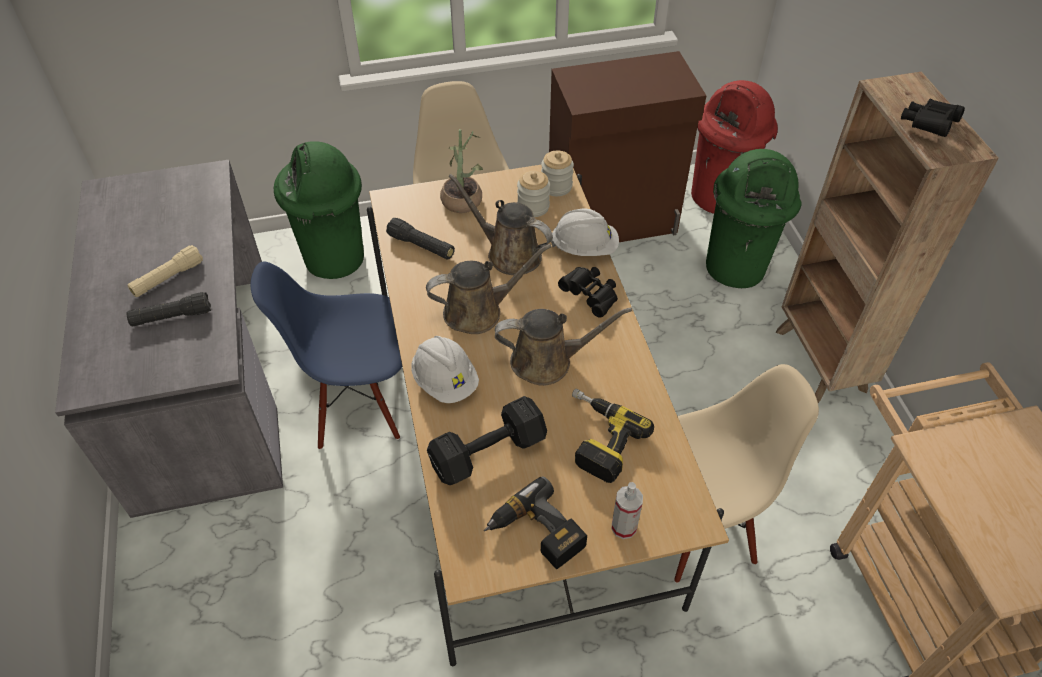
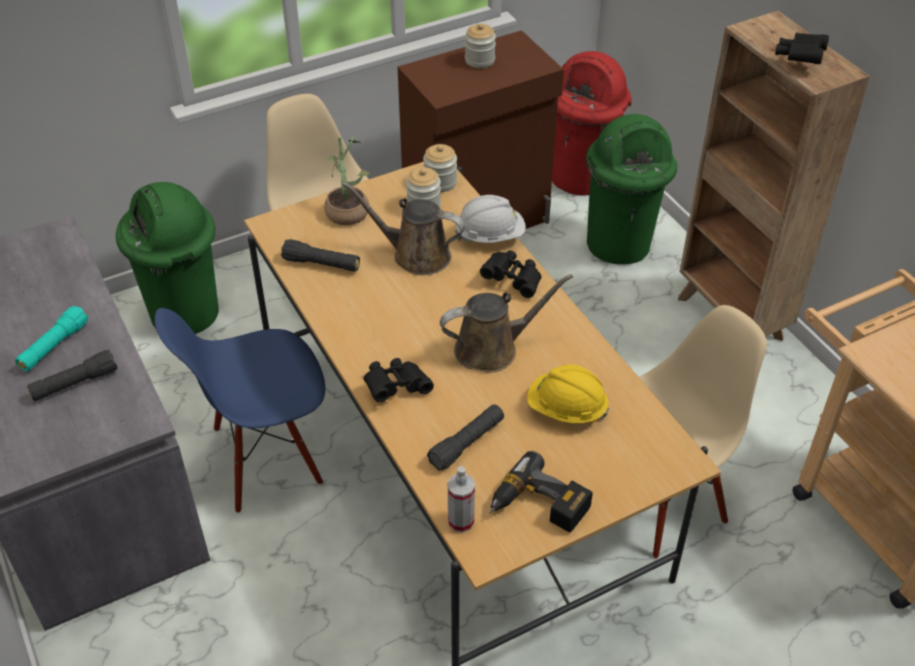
camera: 15 degrees left, 5 degrees down
beige flashlight [127,245,203,297] -> turquoise flashlight [15,306,88,371]
white hard hat [411,336,479,403] -> black binoculars [364,358,434,402]
brown watering can [426,244,552,334] -> none
black dumbbell [427,396,547,485] -> black flashlight [427,404,504,471]
power drill [572,389,654,483] -> yellow hard hat [527,364,609,423]
spray bottle [611,482,643,539] -> spray bottle moved to [448,466,475,533]
none -> jar [465,23,496,68]

